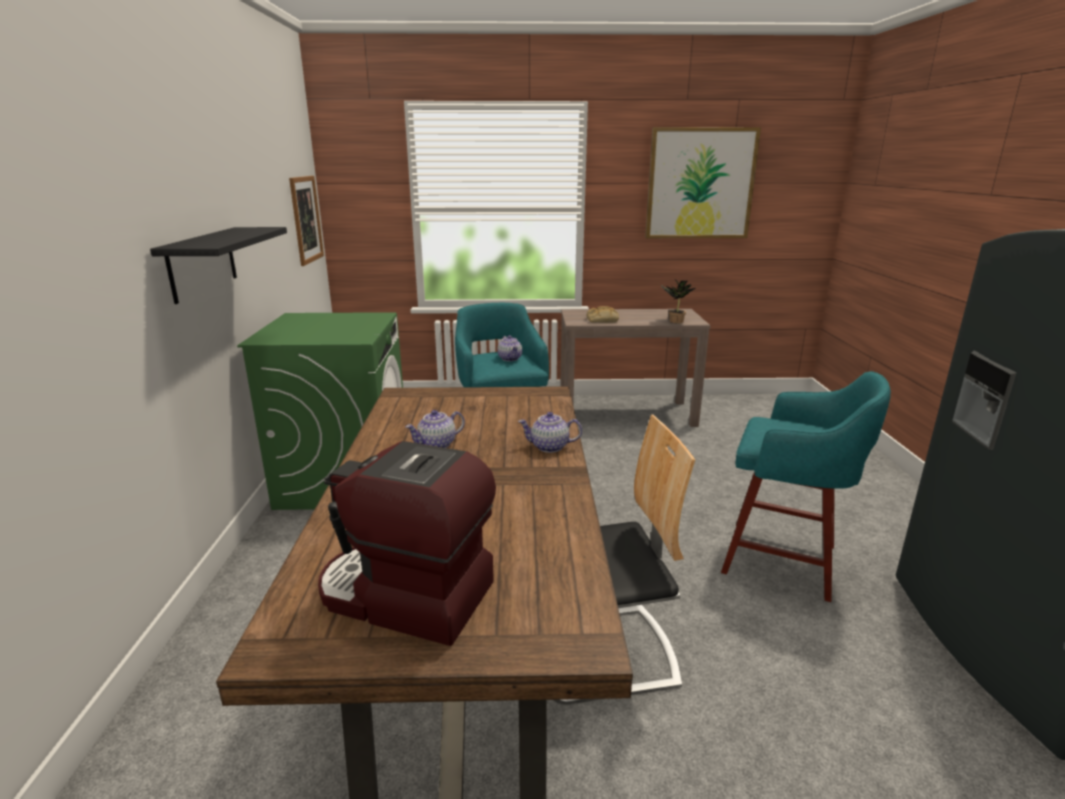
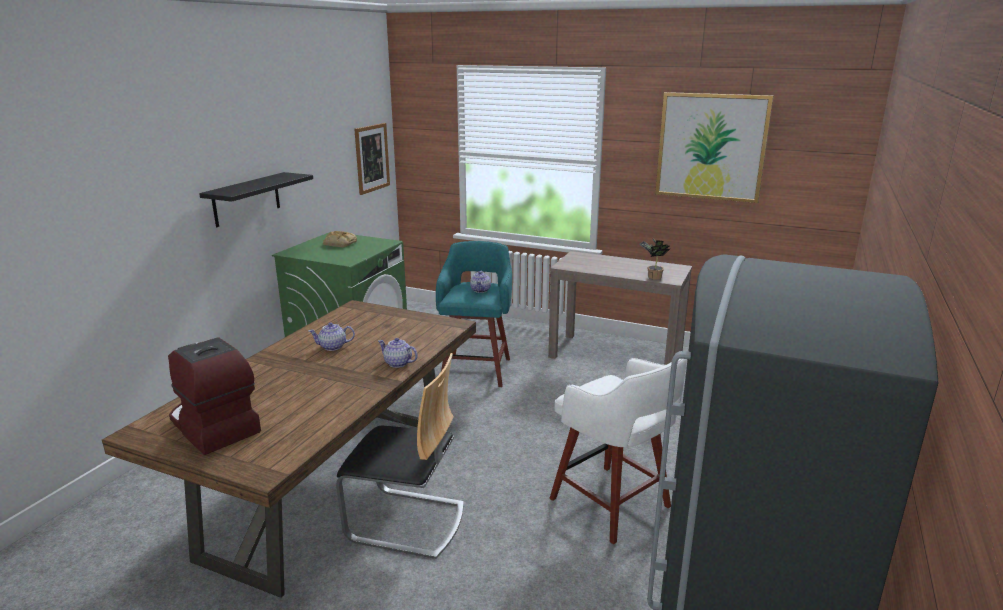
camera: 25 degrees right, 0 degrees up
bread [587,306,619,323] -> bread moved to [323,231,357,247]
turquoise stool [721,371,891,602] -> white stool [550,358,687,544]

